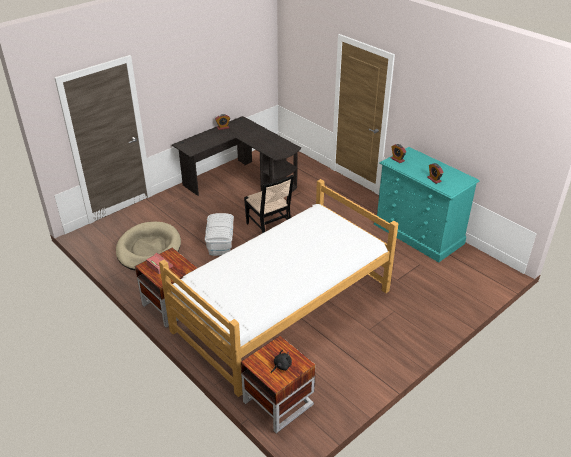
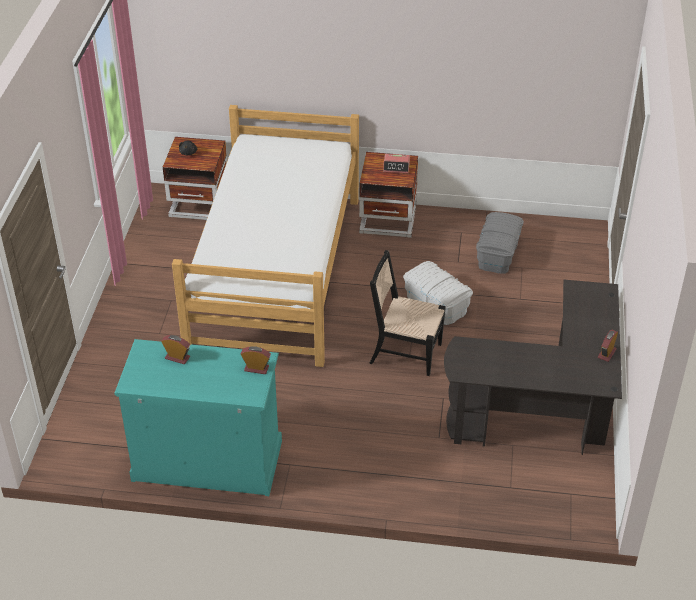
camera: 140 degrees right, 5 degrees up
beige dog bed [116,222,181,271] -> grey storage box [476,212,524,274]

